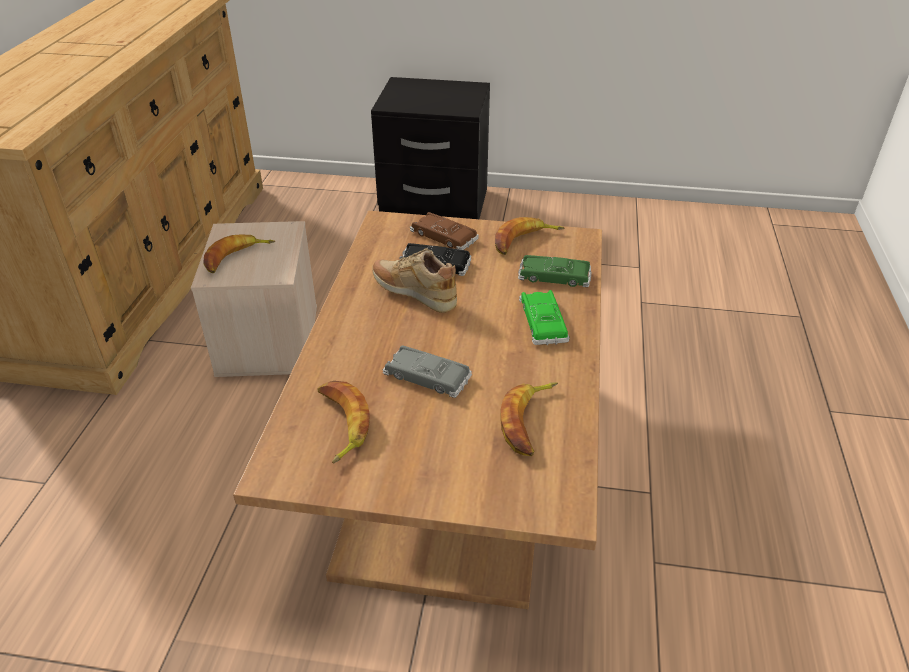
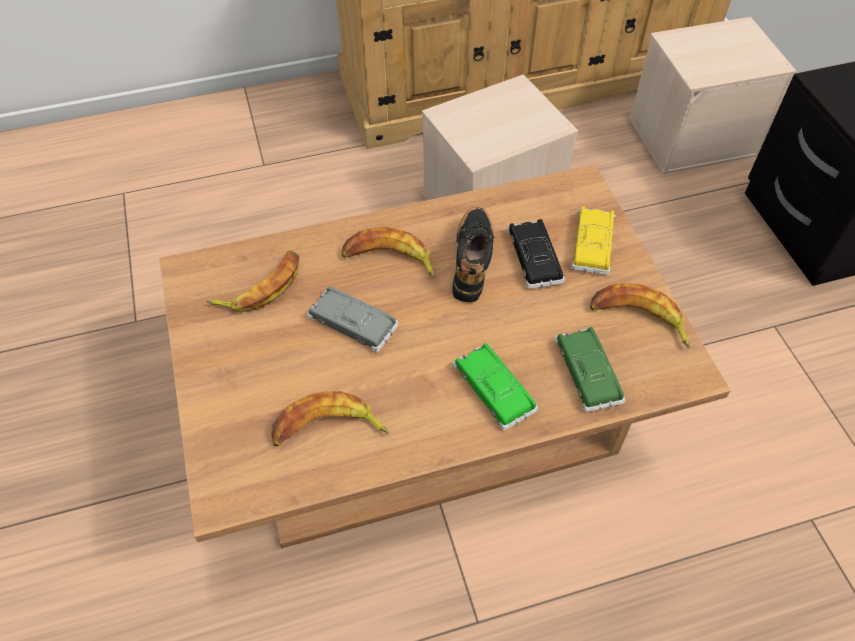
camera: 65 degrees right, 15 degrees up
banana [203,234,275,273] -> banana moved to [342,227,435,278]
beige shoe [372,248,457,313] -> black shoe [452,206,494,302]
grey toy car [383,346,472,398] -> grey toy car turned 60 degrees counterclockwise [307,286,399,352]
brown toy car [410,212,479,250] -> yellow toy car [571,206,615,275]
green toy car [519,290,570,345] -> green toy car turned 90 degrees counterclockwise [452,343,538,430]
none -> beige storage box [629,17,796,174]

